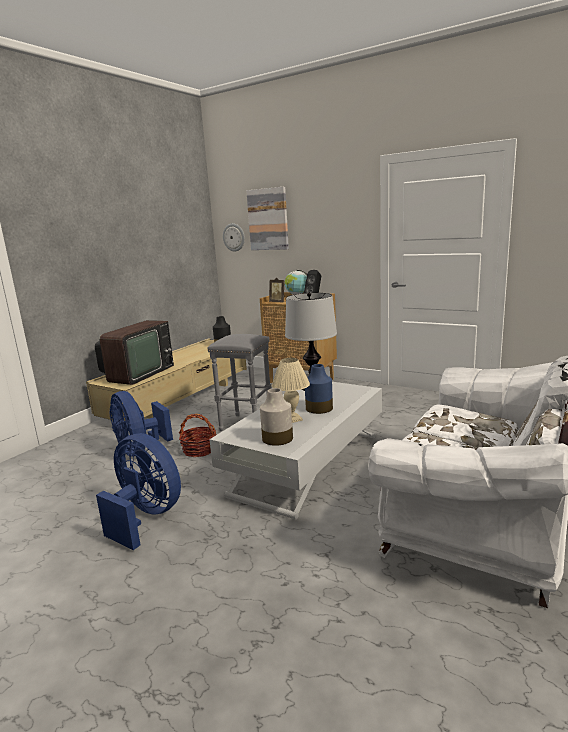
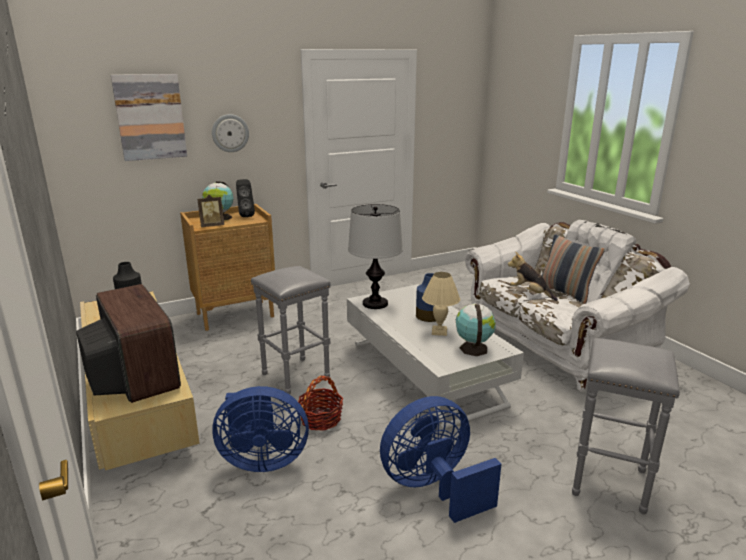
camera: 60 degrees left, 5 degrees up
wall clock [223,223,245,251] -> wall clock moved to [212,114,249,152]
beige vase [260,388,293,446] -> globe [456,303,496,356]
none -> plush toy [508,252,558,301]
none -> pillow [542,234,605,304]
none -> grey stool [572,338,680,514]

